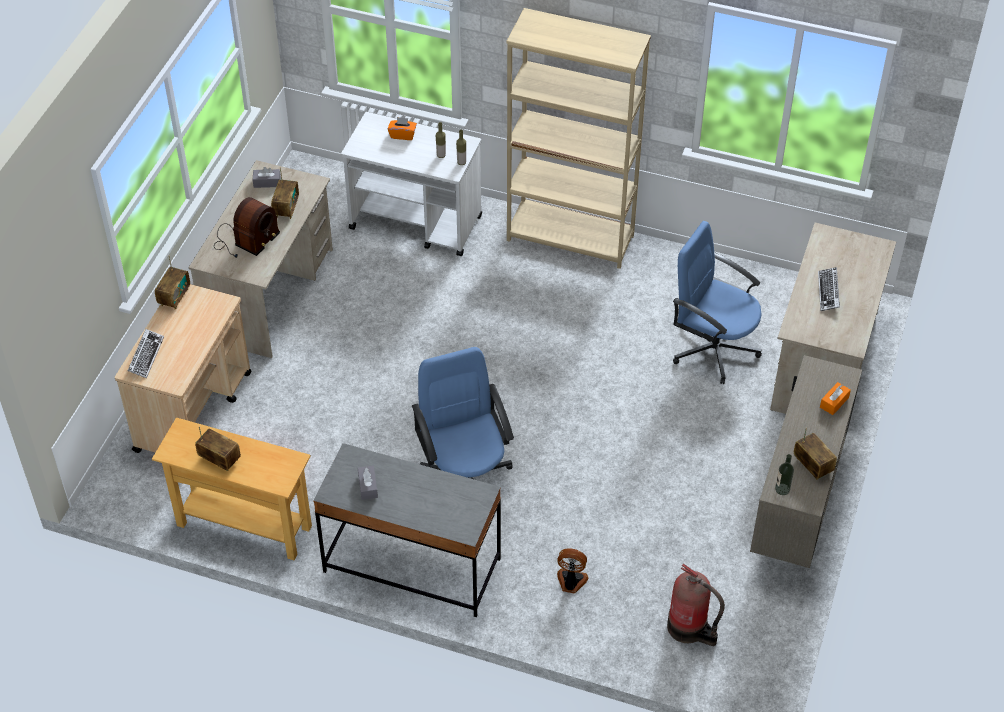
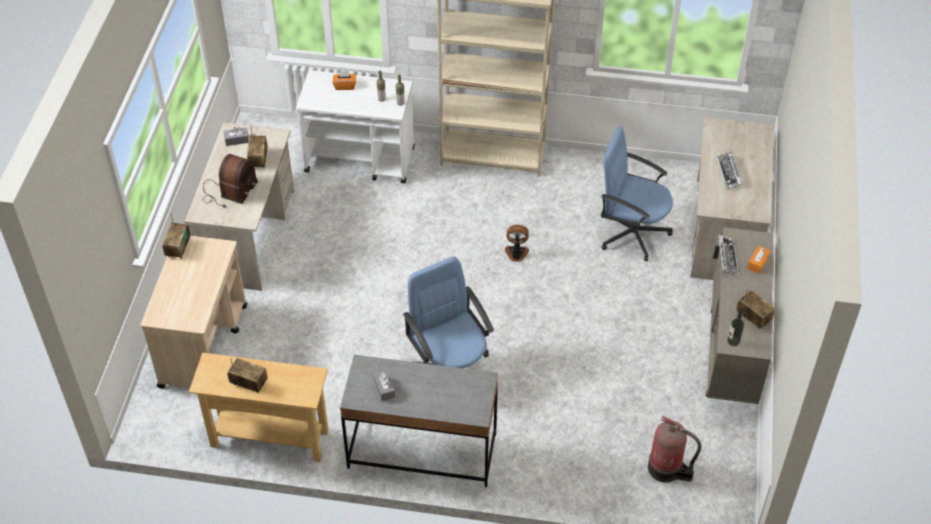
camera: 10 degrees left, 0 degrees up
keyboard [128,329,164,378] -> keyboard moved to [718,235,738,276]
fan [557,549,589,594] -> fan moved to [505,225,529,262]

